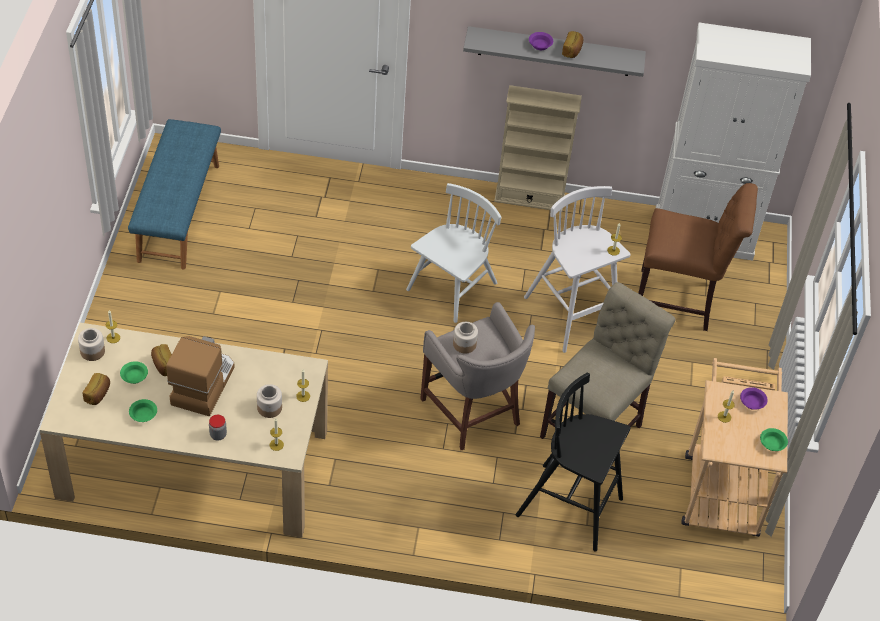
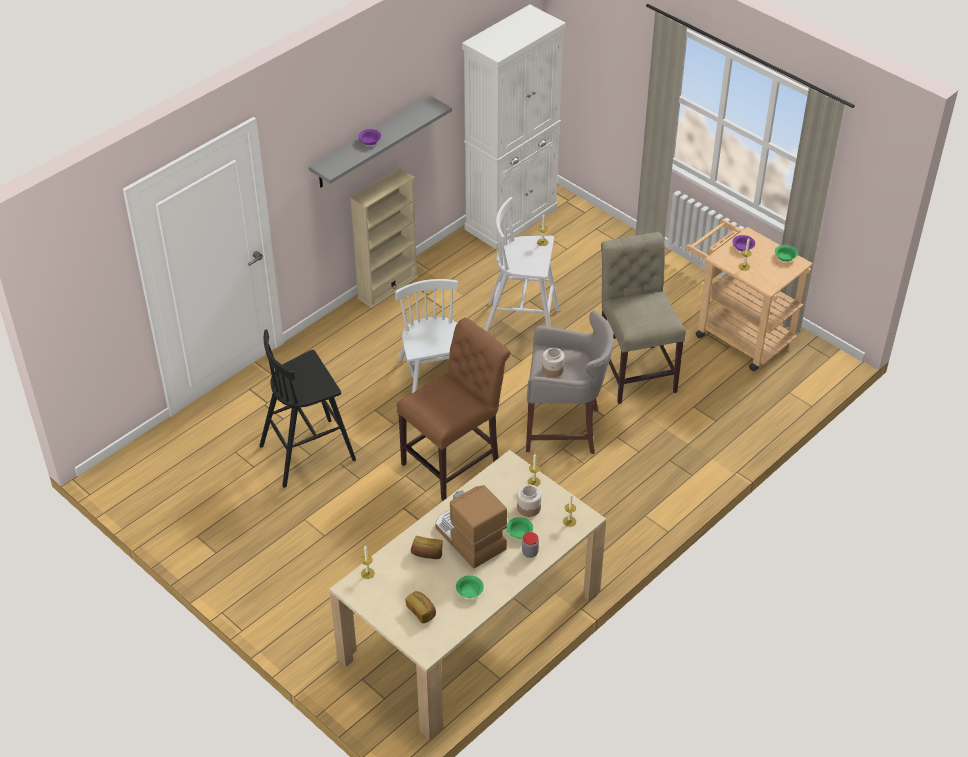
camera: 50 degrees left, 5 degrees down
jar [78,328,105,361] -> none
green bowl [120,361,148,384] -> green bowl moved to [506,517,533,539]
blue bench [128,119,221,270] -> none
black stool [516,372,631,552] -> black stool moved to [259,329,356,488]
bread [562,31,583,58] -> none
brown chair [638,183,758,331] -> brown chair moved to [397,318,510,501]

